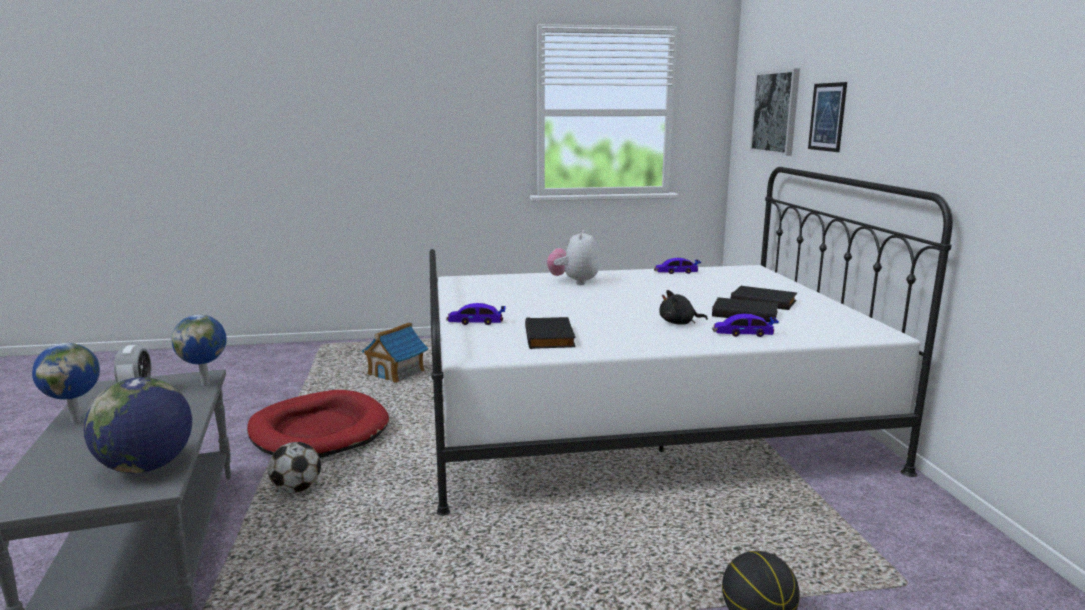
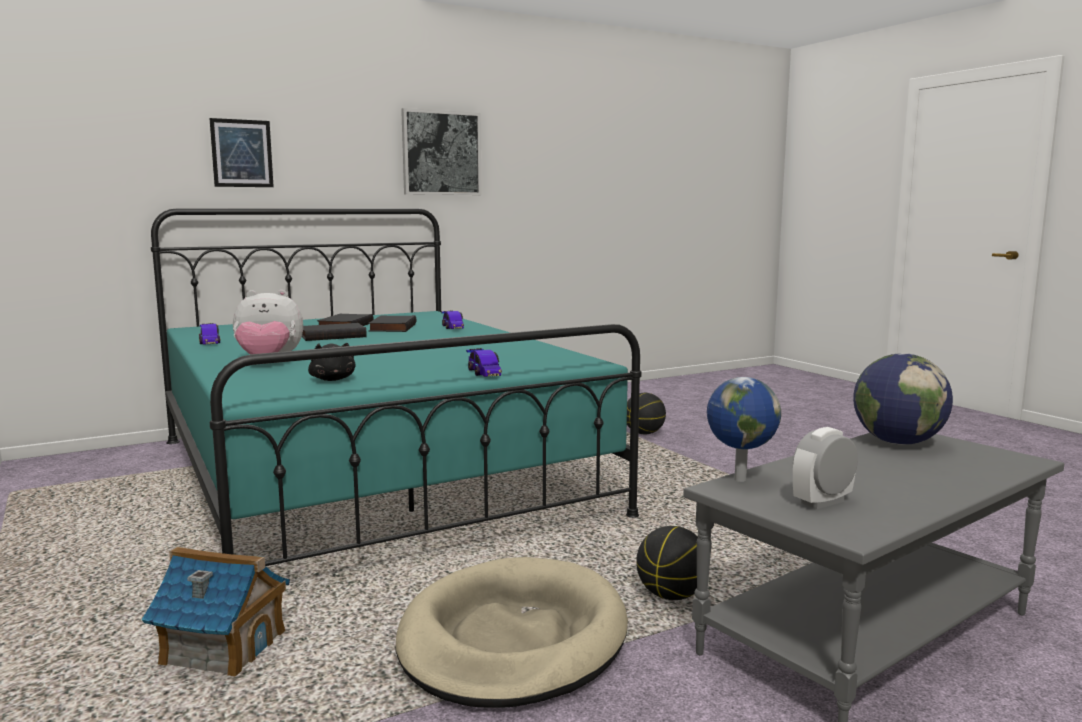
camera: 110 degrees left, 5 degrees down
globe [32,343,100,423] -> none
red dog bed [247,390,389,458] -> beige dog bed [395,557,628,708]
football [268,442,321,493] -> basketball [636,526,698,600]
white bed [429,167,953,516] -> turquoise bed [151,208,642,566]
black book [525,317,576,349] -> black book moved to [302,323,367,341]
black plush toy [659,290,708,324] -> black plush toy moved to [308,343,355,381]
picture [750,68,800,156] -> picture moved to [401,108,482,195]

